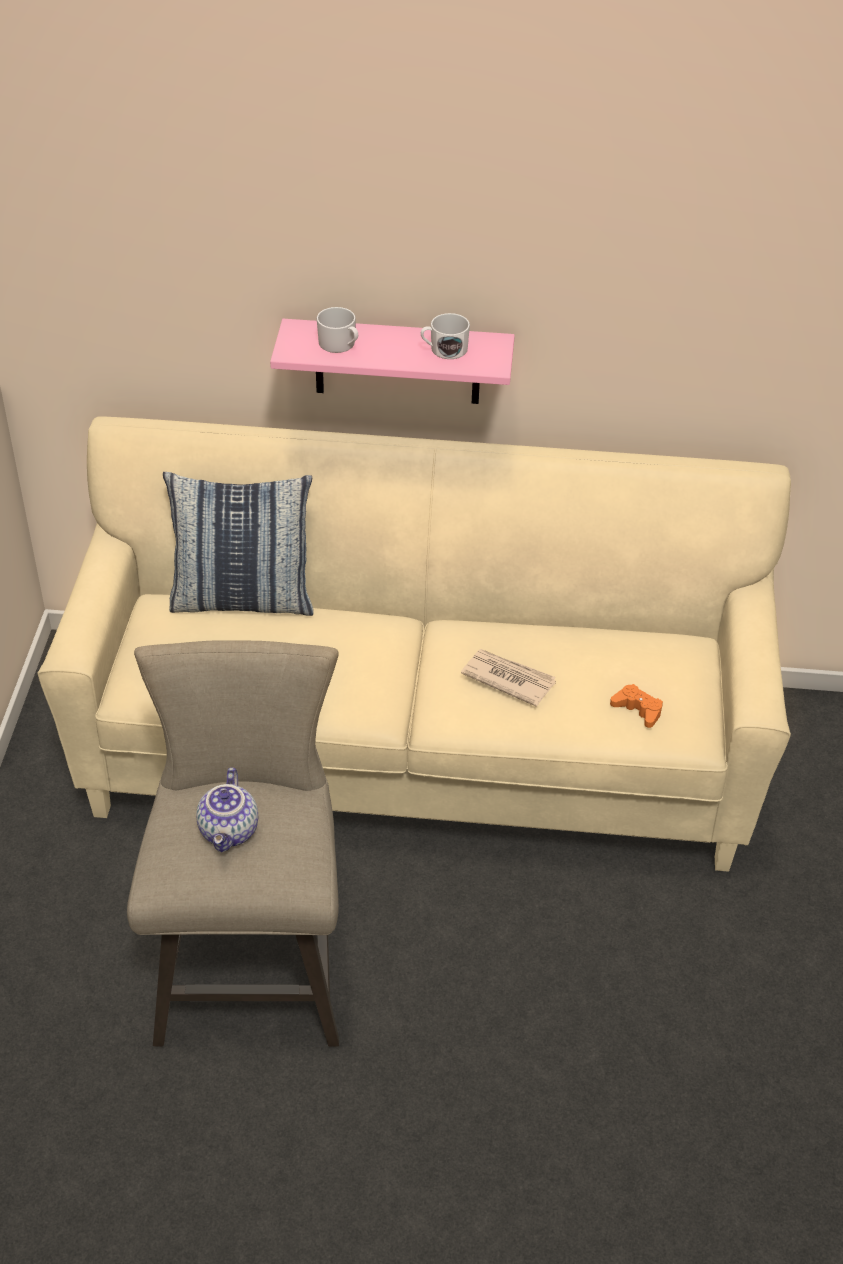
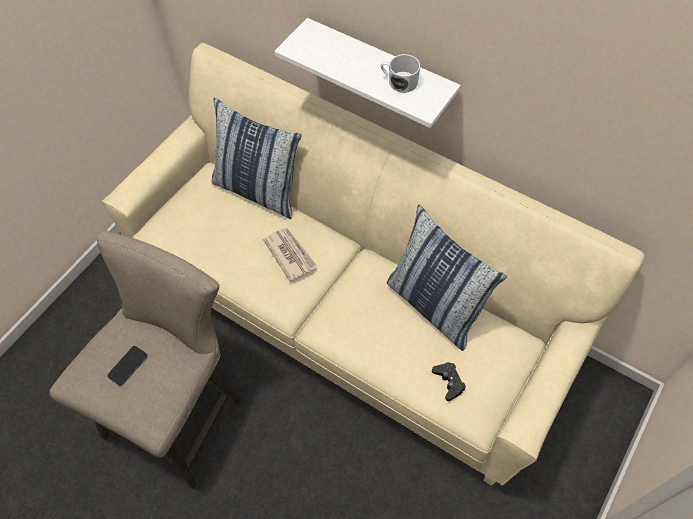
camera: 30 degrees right, 15 degrees up
teapot [196,768,258,852] -> phone [107,346,148,386]
pink shelf [270,319,515,404] -> white shelf [274,18,461,128]
white mug [317,307,358,353] -> none
newspaper [461,649,556,707] -> newspaper moved to [263,228,317,282]
orange game controller [610,684,663,728] -> black game controller [432,363,466,401]
none -> pillow [387,205,507,351]

